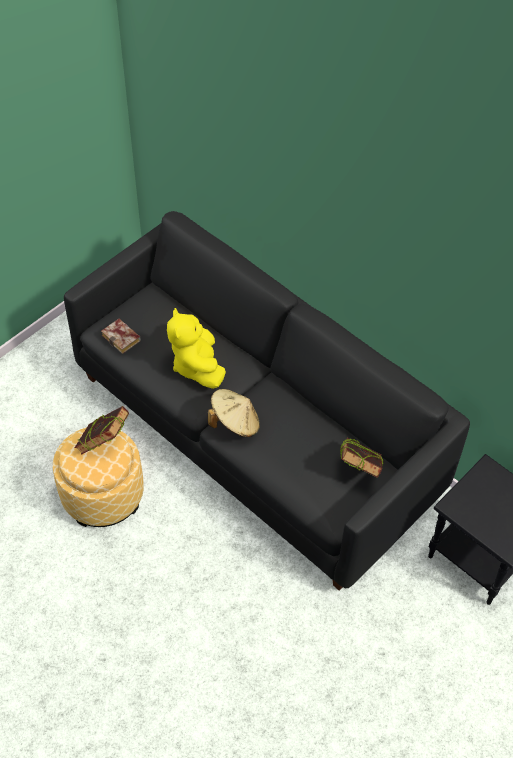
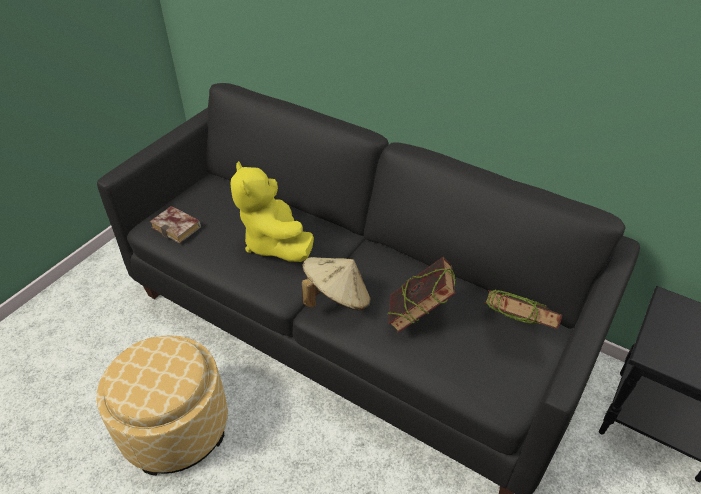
camera: 10 degrees left, 10 degrees down
book [75,406,129,455] -> book moved to [388,257,455,333]

